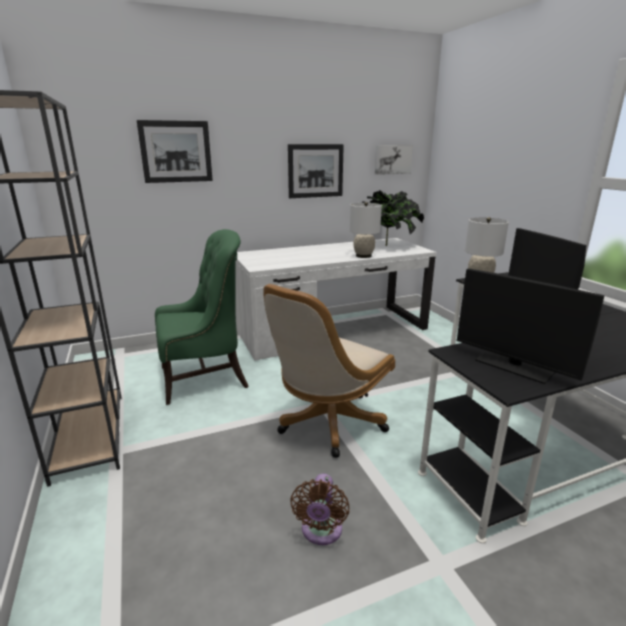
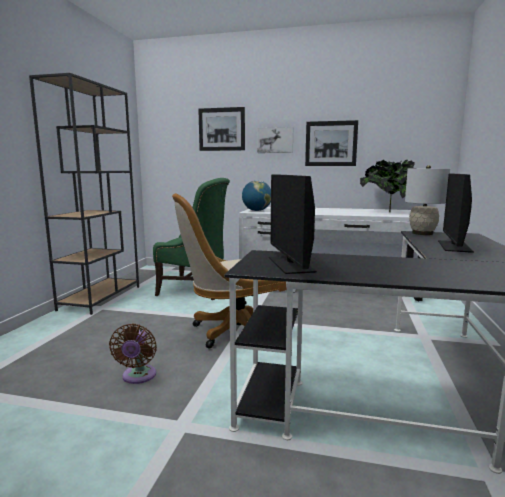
camera: 35 degrees right, 10 degrees down
brown fan [290,473,350,545] -> brown fan turned 45 degrees counterclockwise [109,324,157,384]
white table lamp [350,202,382,258] -> none
picture [375,145,413,175] -> picture moved to [257,127,293,153]
none -> globe [242,180,271,211]

